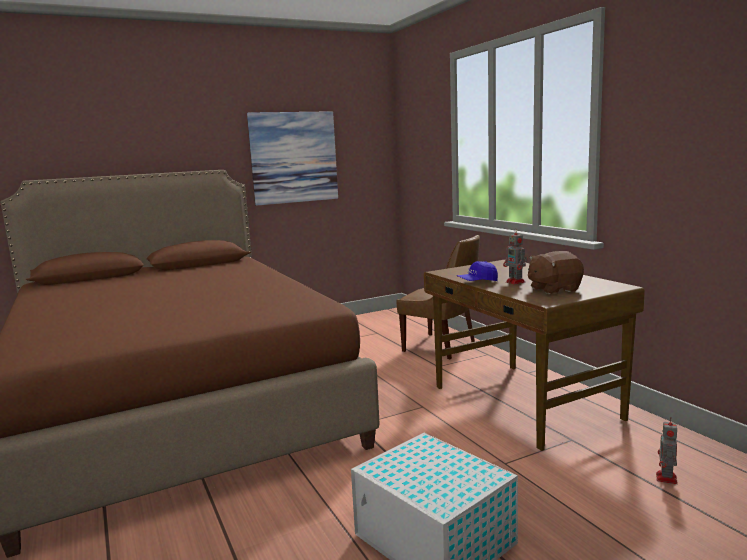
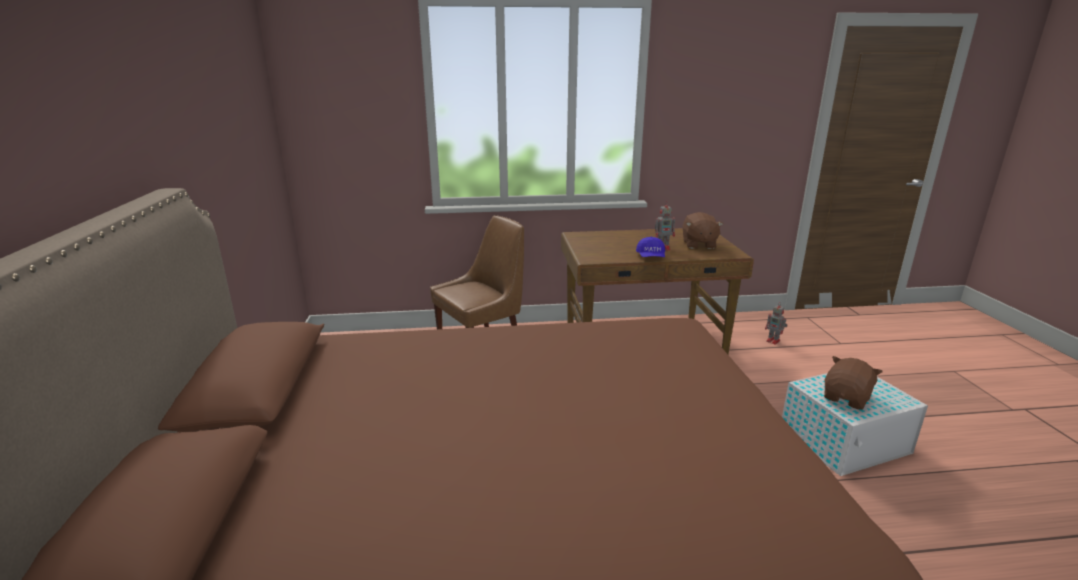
camera: 70 degrees left, 10 degrees up
picture [247,111,338,206] -> none
none -> brown plush toy [824,356,883,410]

